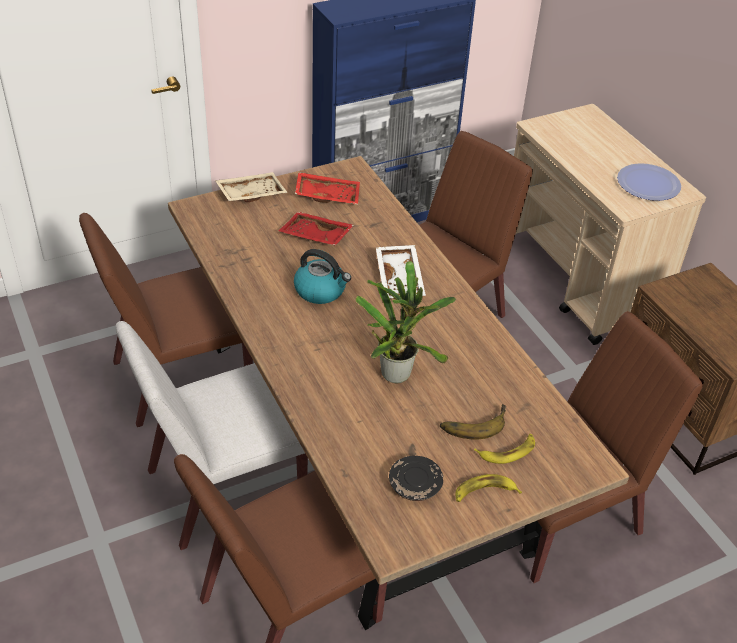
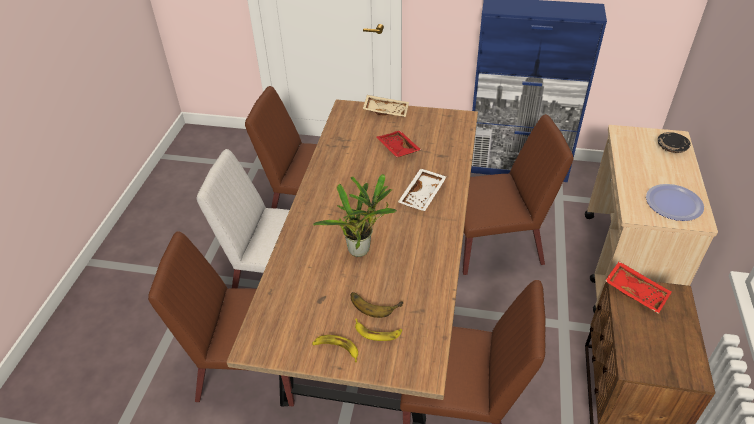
camera: 40 degrees right, 0 degrees up
kettle [294,249,351,304] -> none
red tray [295,172,360,205] -> red tray moved to [605,261,672,314]
black plate [389,456,443,501] -> black plate moved to [658,132,690,153]

